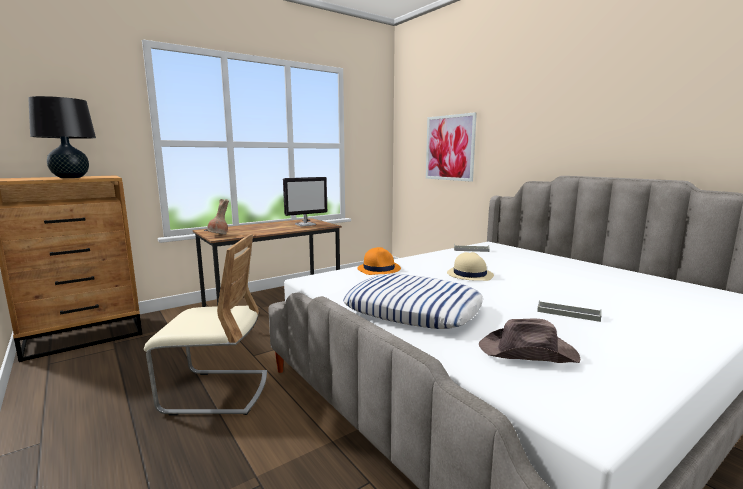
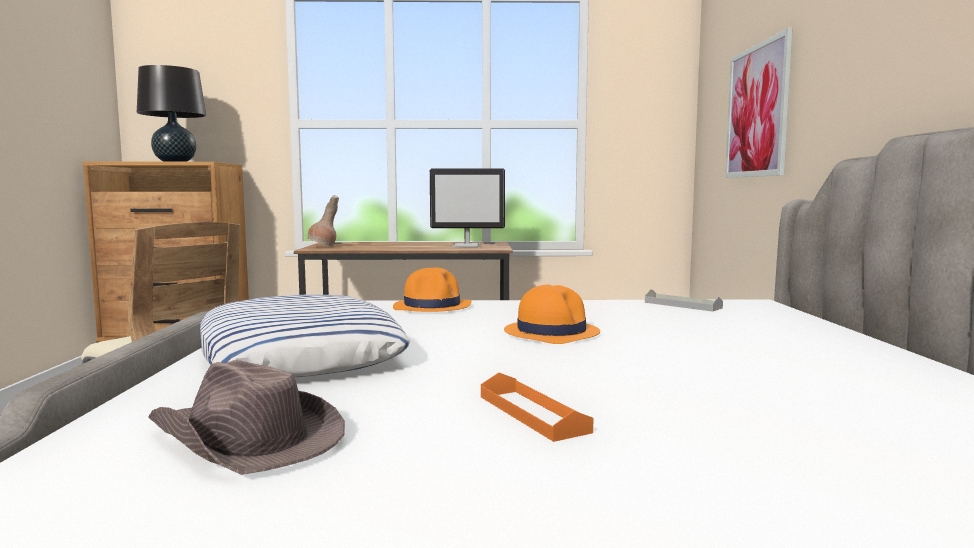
camera: 35 degrees right, 5 degrees down
beige hat [447,252,494,281] -> orange hat [504,284,600,344]
grey tray [537,300,602,322] -> orange tray [481,372,593,442]

